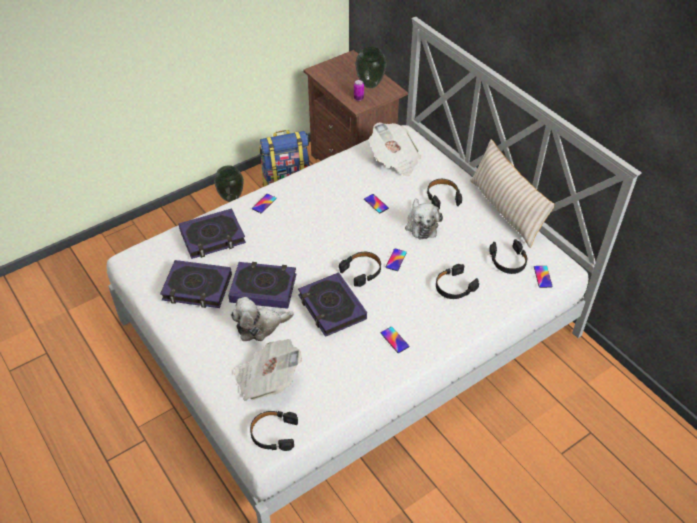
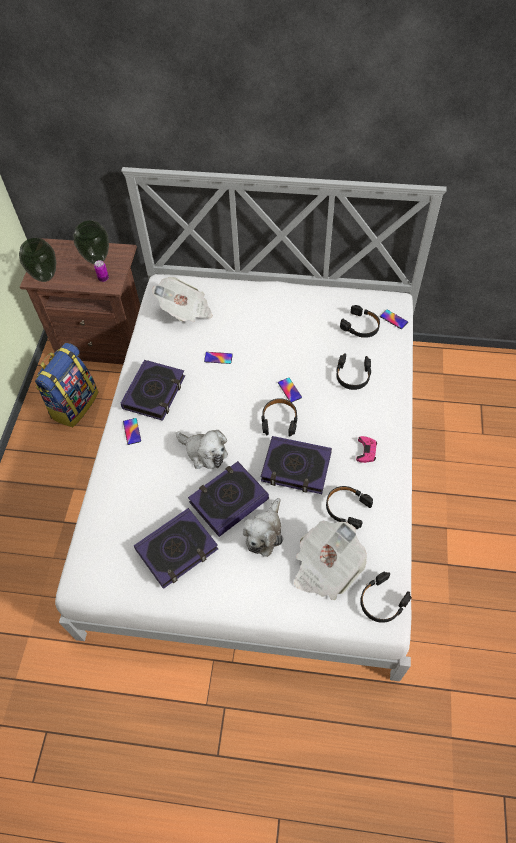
camera: 45 degrees left, 10 degrees up
book [179,209,246,259] -> book moved to [121,360,185,421]
vase [214,165,244,202] -> vase moved to [19,238,56,282]
phone [381,327,409,353] -> pink game controller [356,436,377,463]
plush toy [405,198,443,239] -> plush toy moved to [176,430,228,469]
black headphones [427,179,462,209] -> black headphones moved to [326,486,373,529]
beige pillow [470,139,555,248] -> none

